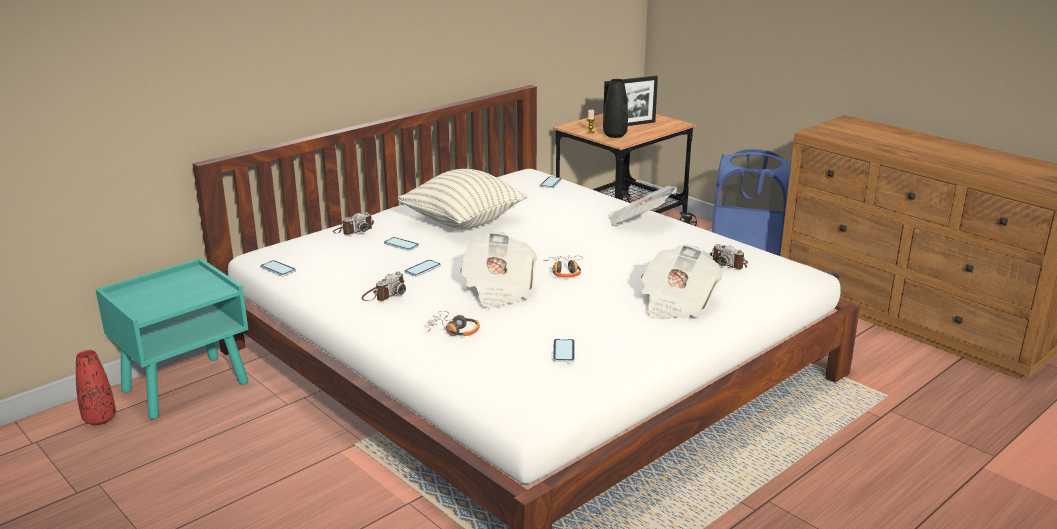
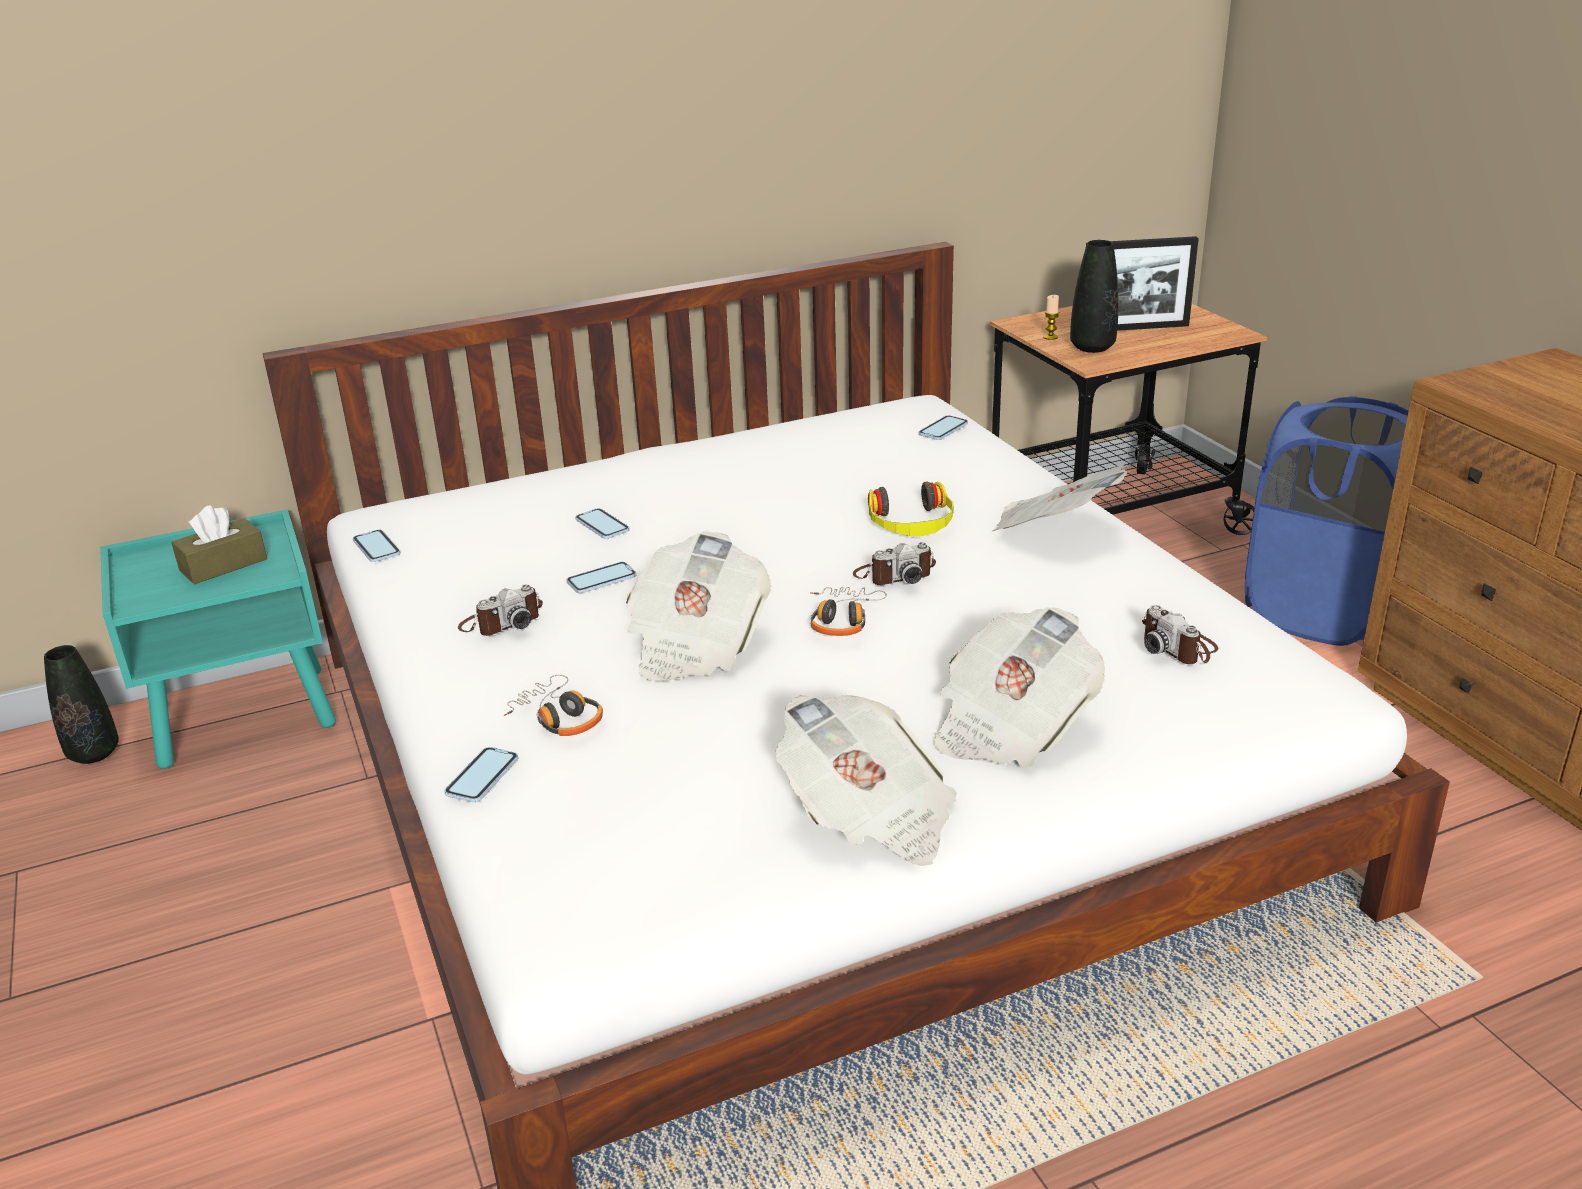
camera: 20 degrees right, 5 degrees up
red vase [76,350,116,425] -> black vase [44,645,119,764]
camera [333,212,374,235] -> camera moved to [853,542,936,585]
pillow [397,169,527,229] -> none
phone [553,339,575,362] -> phone moved to [444,747,518,803]
none -> brown tissue box [171,505,267,584]
none -> newspaper [775,695,957,866]
none -> headphones [868,482,954,536]

